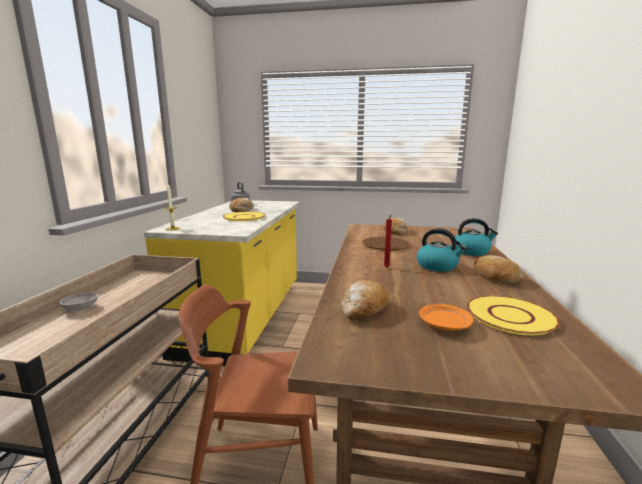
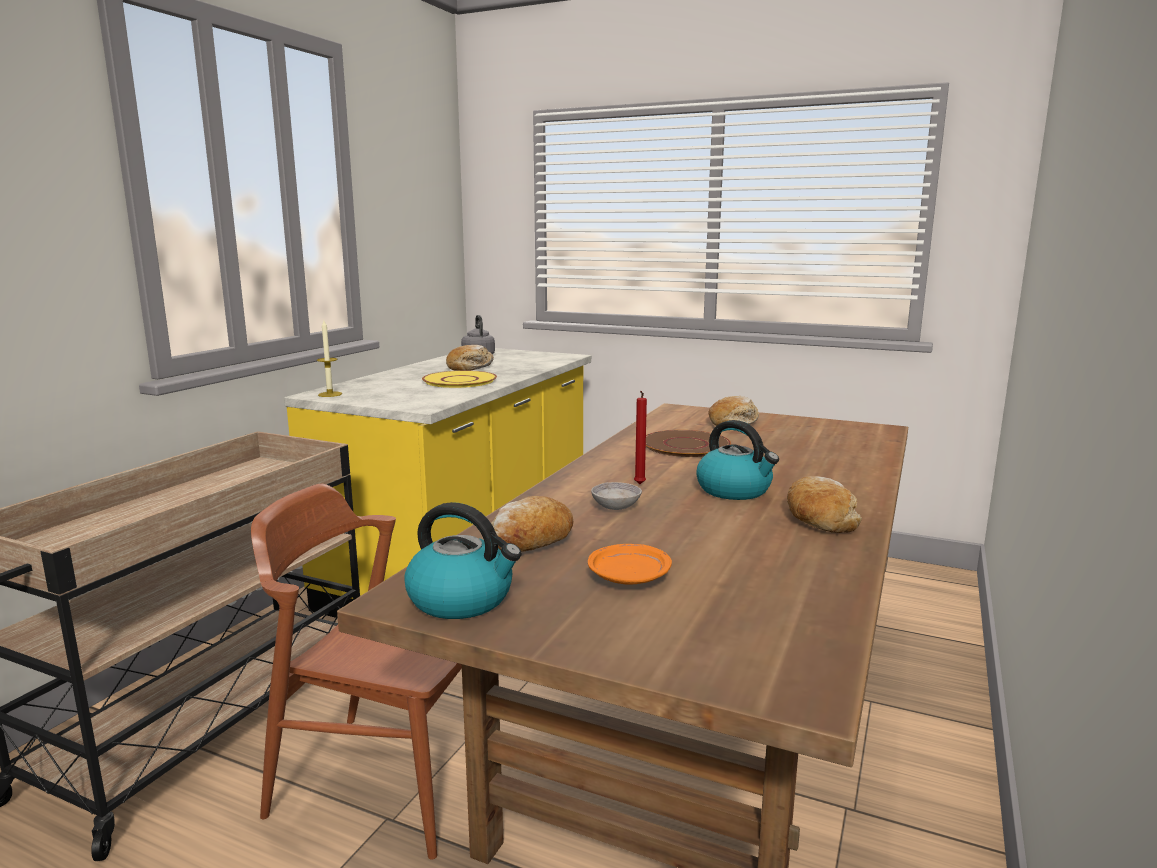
camera: 15 degrees right, 0 degrees up
grey bowl [60,292,98,311] -> grey bowl moved to [591,482,642,510]
kettle [455,218,498,256] -> kettle moved to [404,502,522,619]
yellow plate [467,296,560,335] -> none

